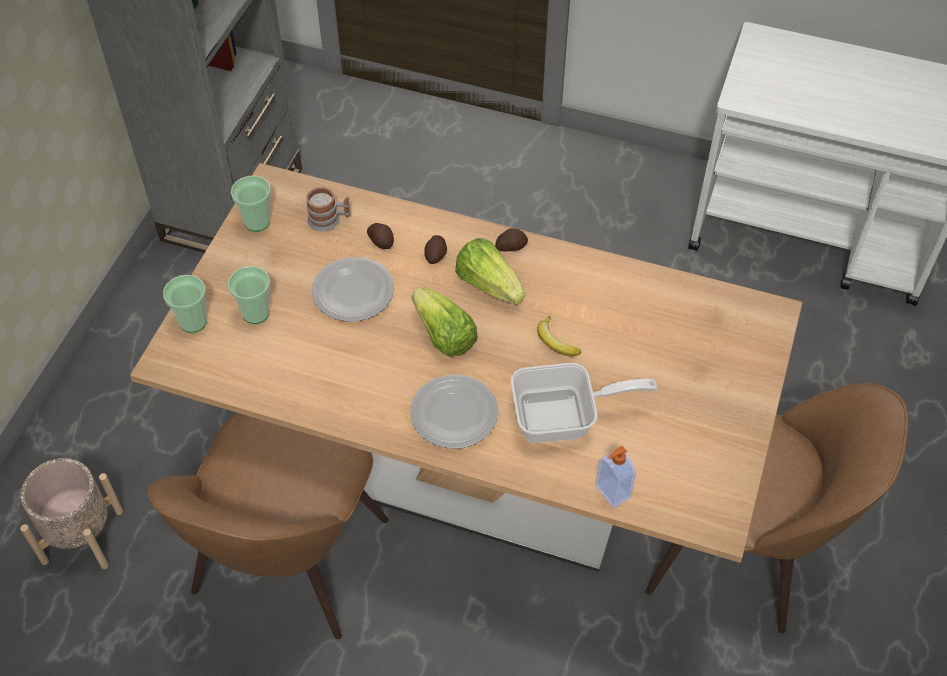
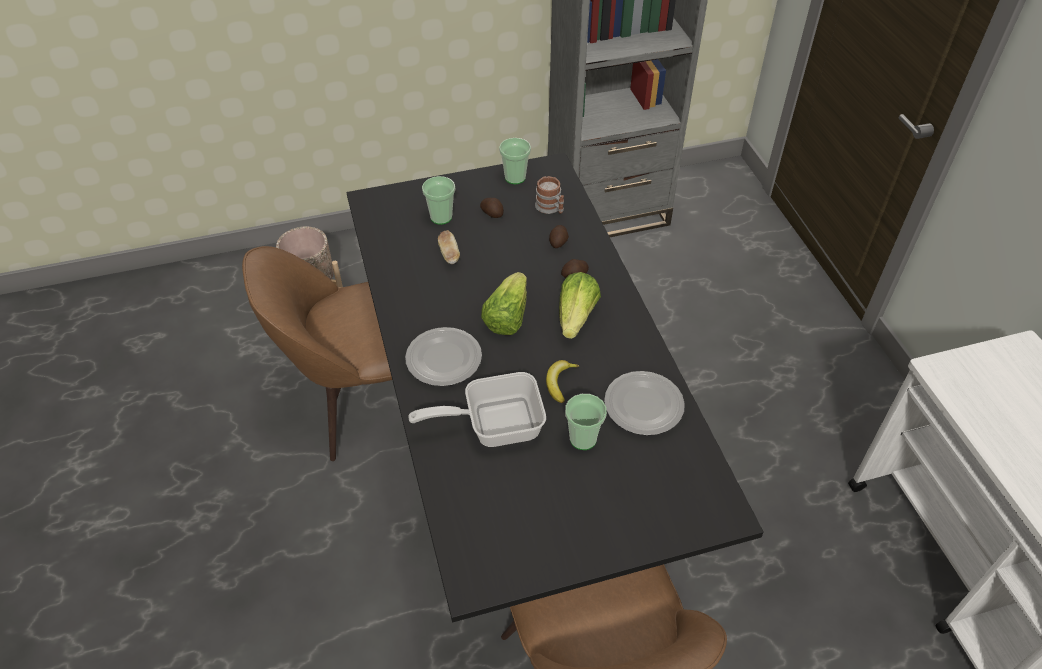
camera: 55 degrees right, 5 degrees down
beige dining table [130,163,803,572] -> black dining table [346,153,764,623]
cup [163,275,207,333] -> cup moved to [565,394,607,450]
plate [312,257,394,322] -> plate moved to [604,371,685,435]
potato [495,228,528,251] -> potato moved to [480,198,504,218]
frying pan [511,363,657,443] -> frying pan turned 120 degrees clockwise [408,372,546,447]
soap dispenser [595,446,636,508] -> none
none -> bread [438,230,460,264]

